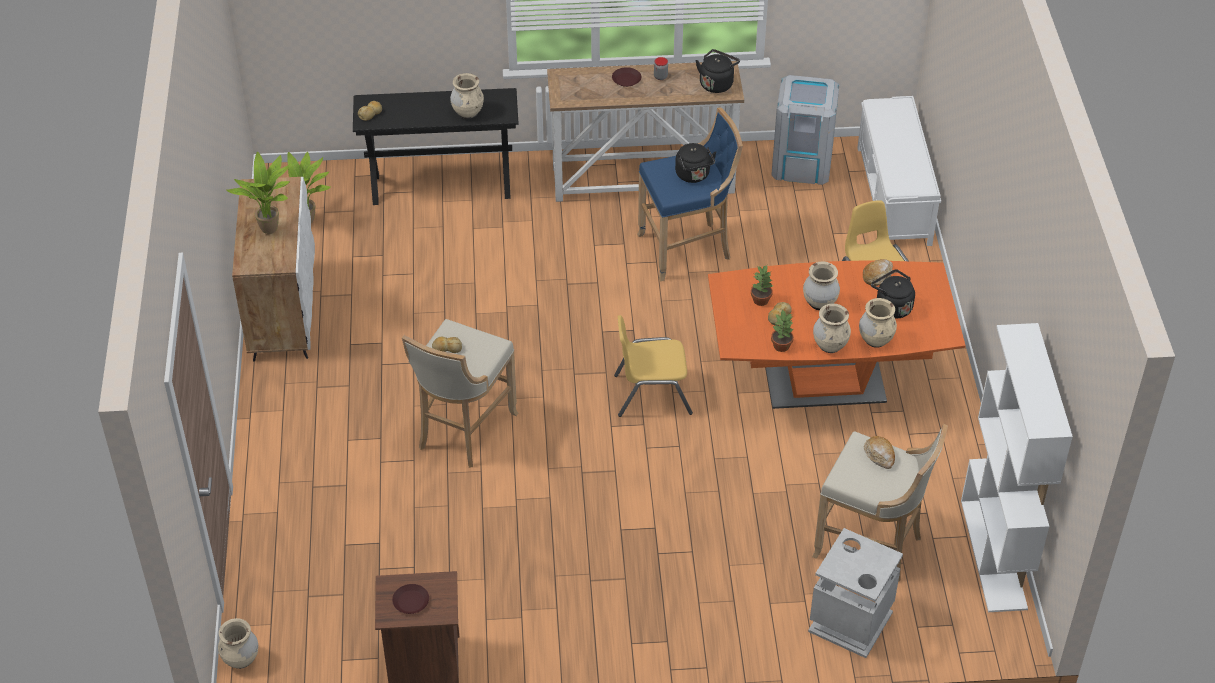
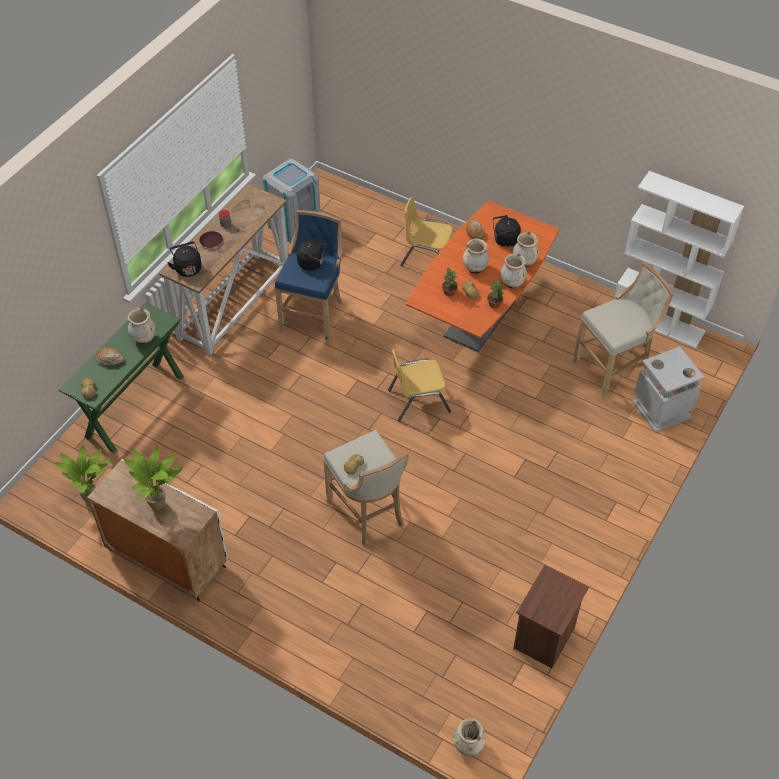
camera: 55 degrees left, 5 degrees up
black console table [353,88,519,205] -> green console table [59,302,184,453]
brown plate [392,584,429,614] -> none
yellow chair [614,315,693,417] -> yellow chair turned 45 degrees clockwise [388,349,451,422]
black kettle [696,49,740,93] -> black kettle moved to [168,242,202,277]
white bench [857,96,941,246] -> none
bread [864,436,895,469] -> bread moved to [96,347,124,365]

